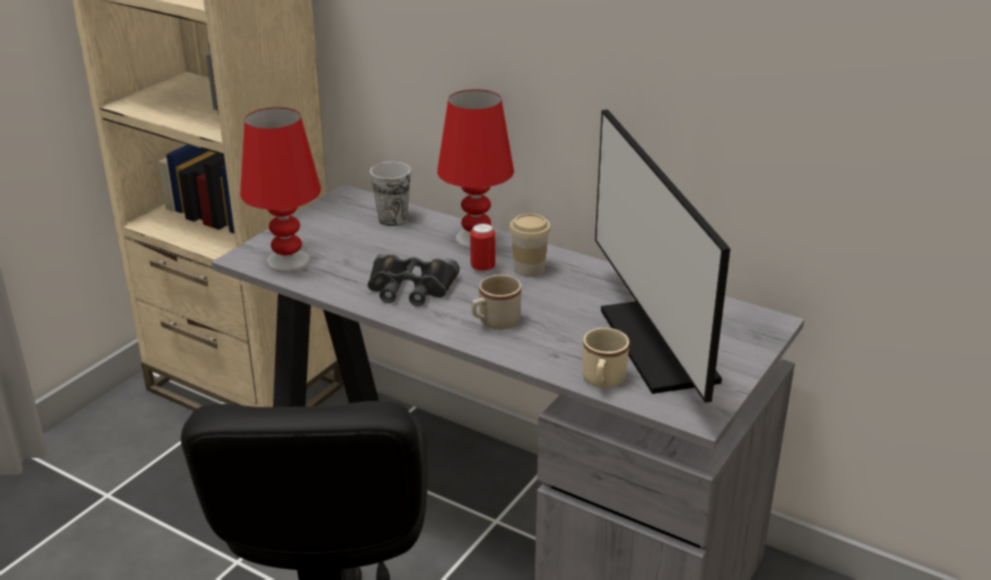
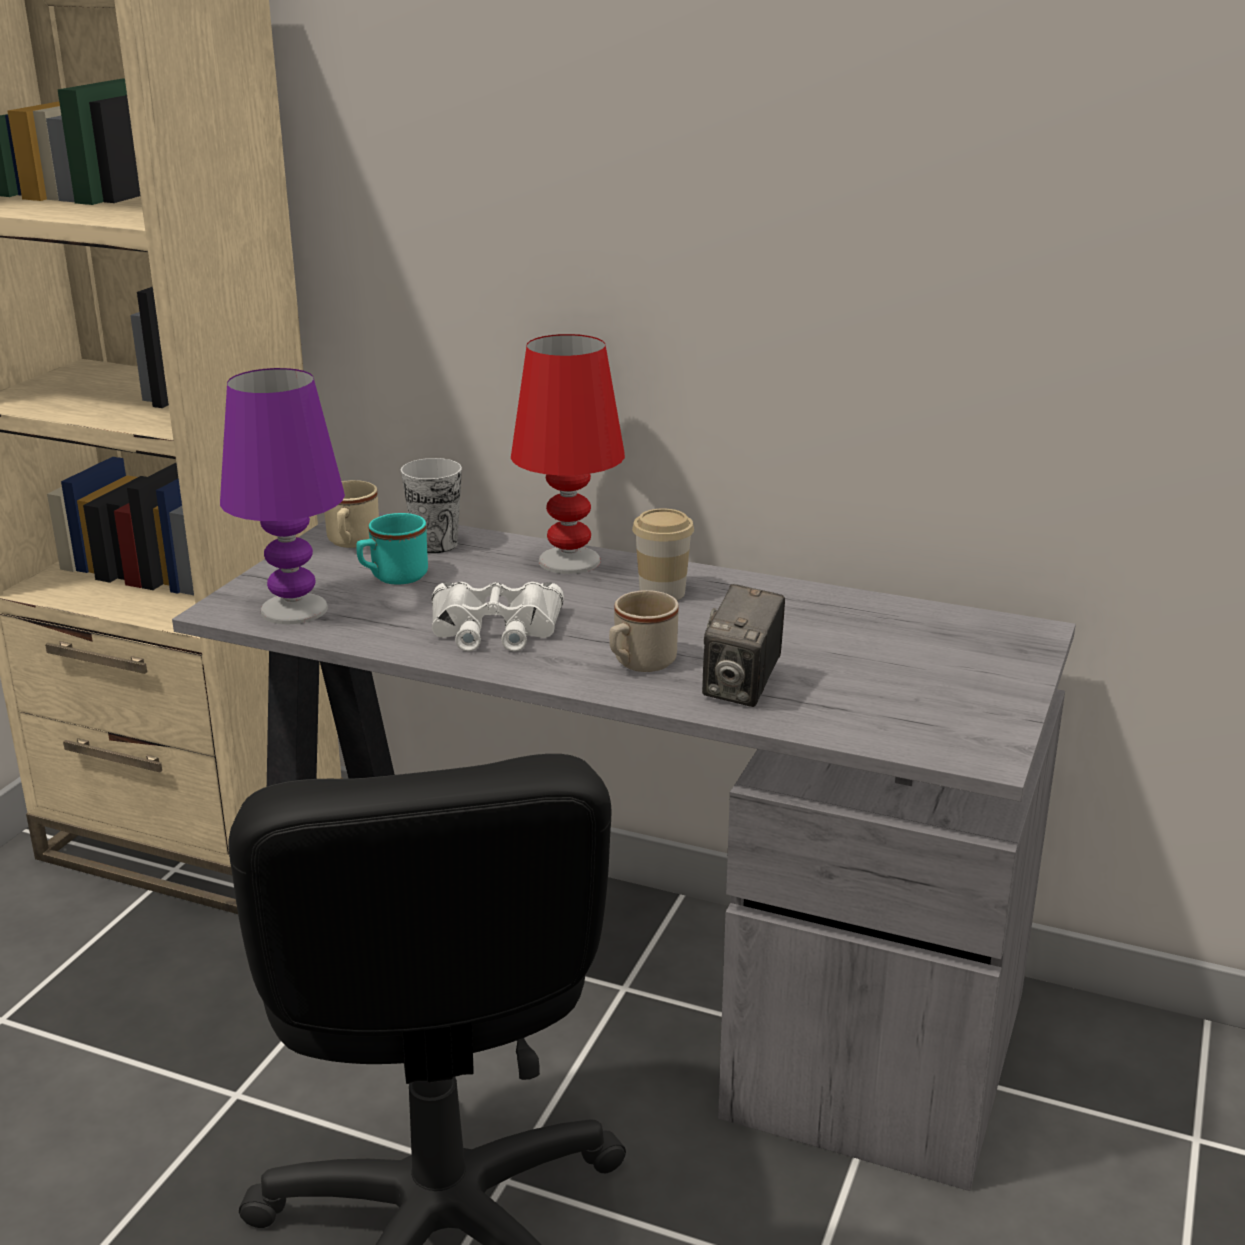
camera: 10 degrees left, 5 degrees down
red table lamp [240,107,321,273] -> purple table lamp [220,368,345,624]
black binoculars [368,253,460,306] -> white binoculars [432,582,564,652]
can [470,223,495,274] -> none
beige mug [582,328,629,388] -> beige mug moved to [324,480,379,548]
monitor [595,109,730,403] -> none
none -> turquoise mug [356,513,428,585]
none -> camera [702,584,785,707]

